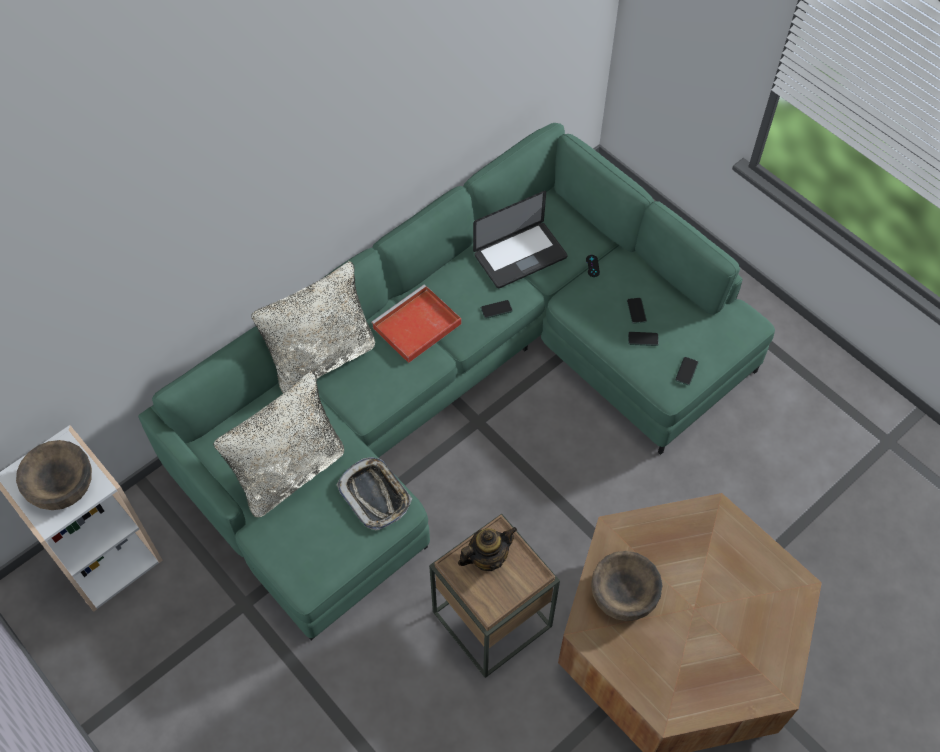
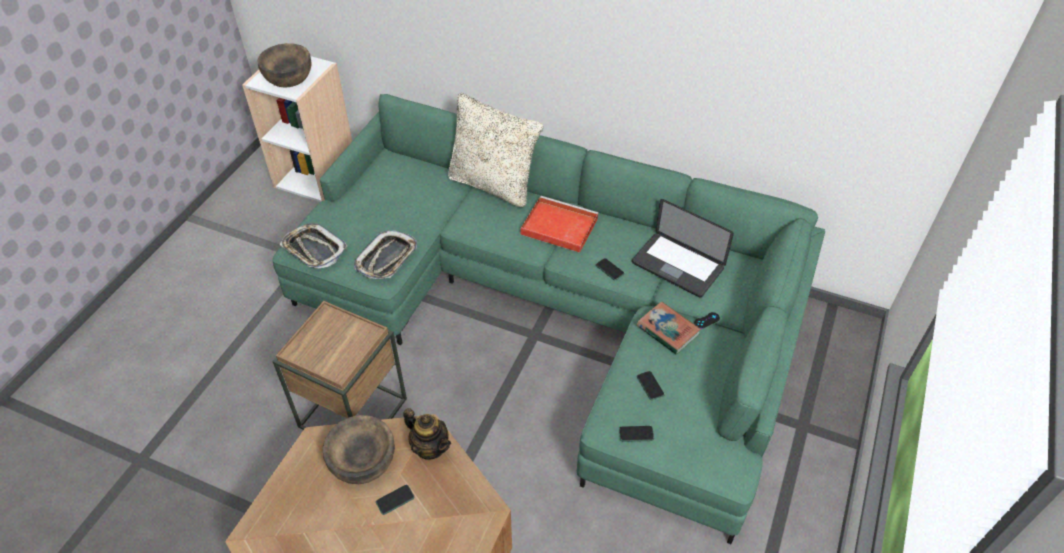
camera: 65 degrees right, 10 degrees down
beige pillow [213,371,344,517] -> none
teapot [458,527,517,571] -> teapot moved to [403,408,451,460]
phone [627,298,647,324] -> phone moved to [376,485,414,515]
none -> tray [280,223,347,269]
none -> book [637,302,701,355]

